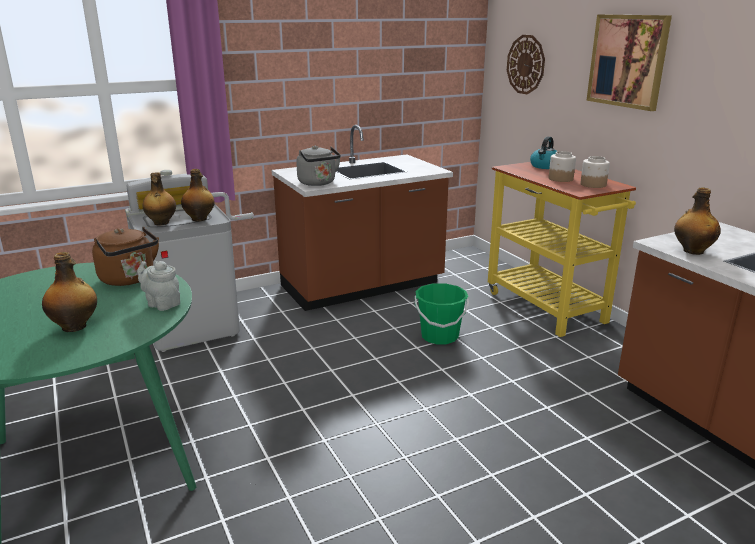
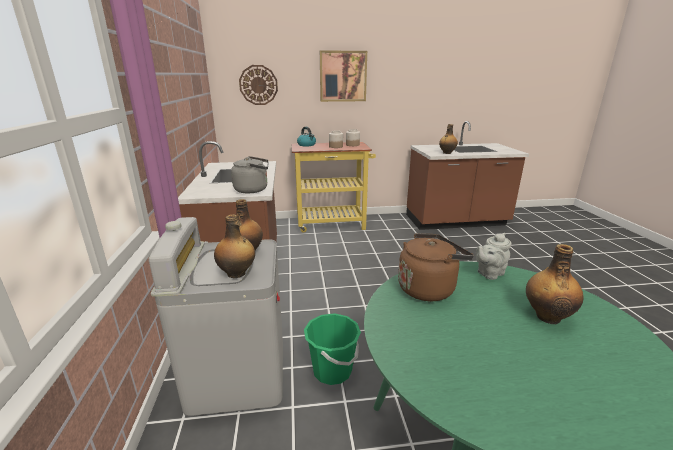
camera: 70 degrees left, 0 degrees up
green bucket [415,283,469,344] -> green bucket moved to [304,313,361,385]

